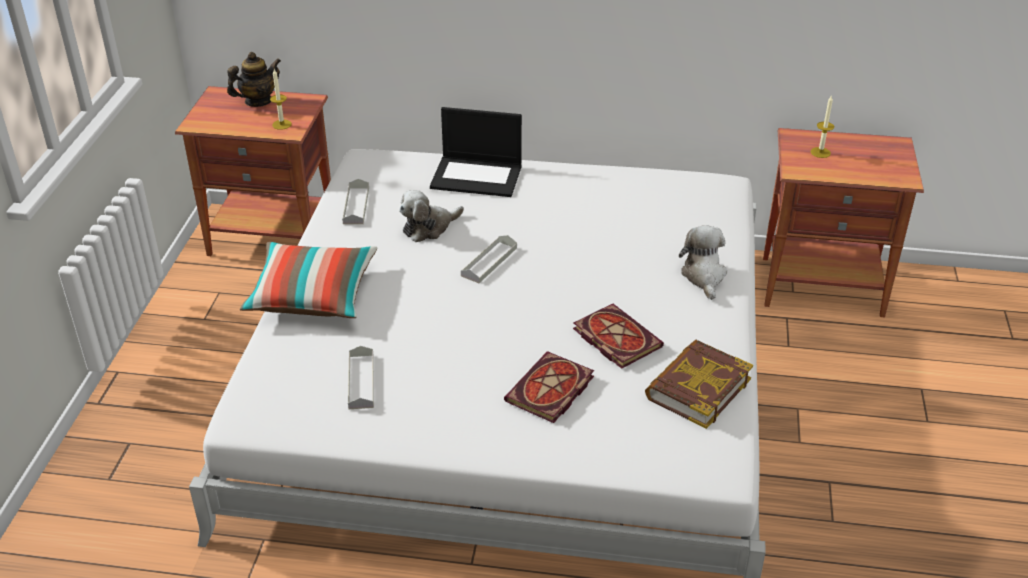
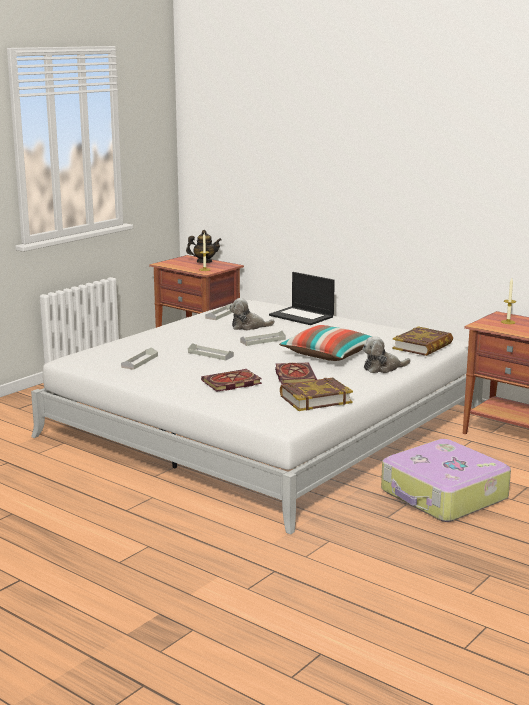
camera: 30 degrees right, 20 degrees down
pillow [240,242,378,318] -> pillow moved to [279,325,372,361]
plush toy [679,225,727,300] -> plush toy turned 135 degrees counterclockwise [362,336,410,373]
none -> grey tray [188,343,234,361]
none -> suitcase [381,439,511,522]
none -> book [392,326,453,356]

